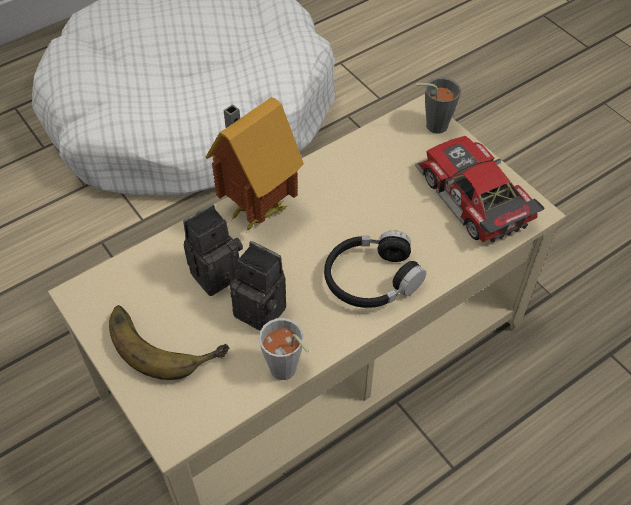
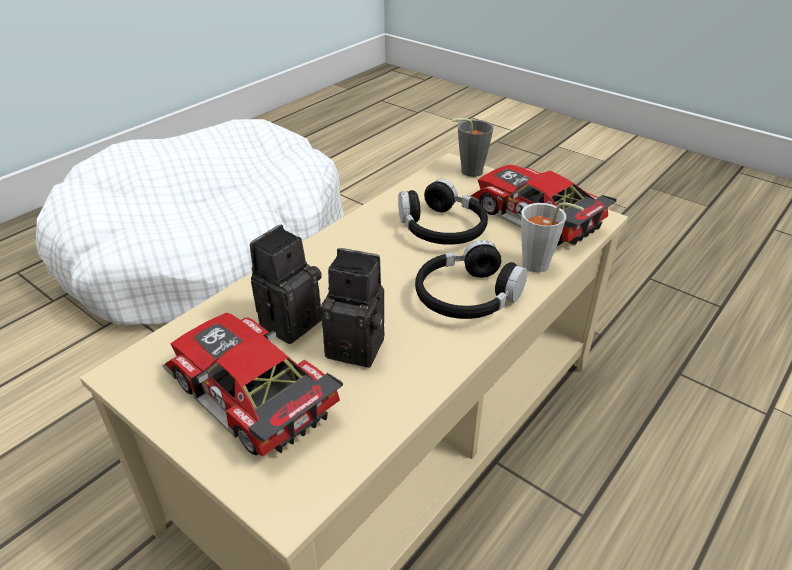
camera: 15 degrees left, 15 degrees down
banana [109,305,229,380] -> toy car [162,313,343,456]
toy house [206,97,304,231] -> none
grey cup [259,318,309,380] -> grey cup moved to [521,202,584,272]
none -> black headphones [398,179,488,245]

